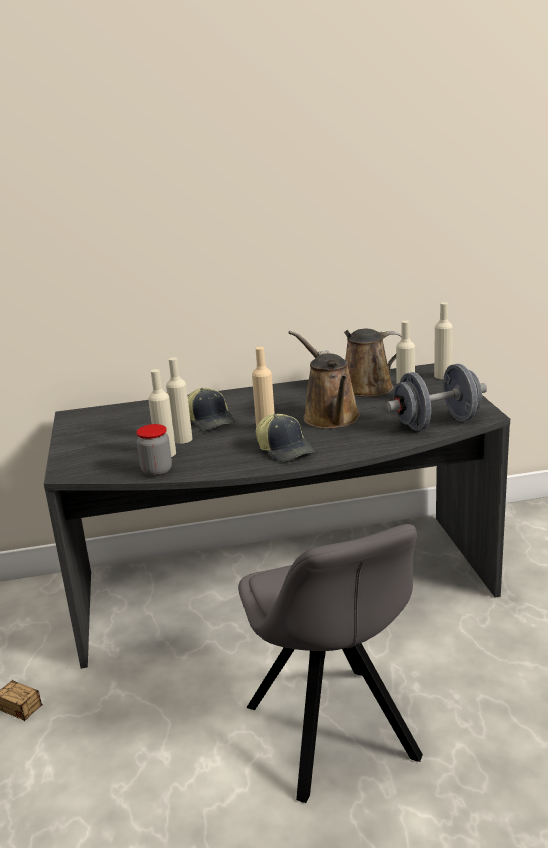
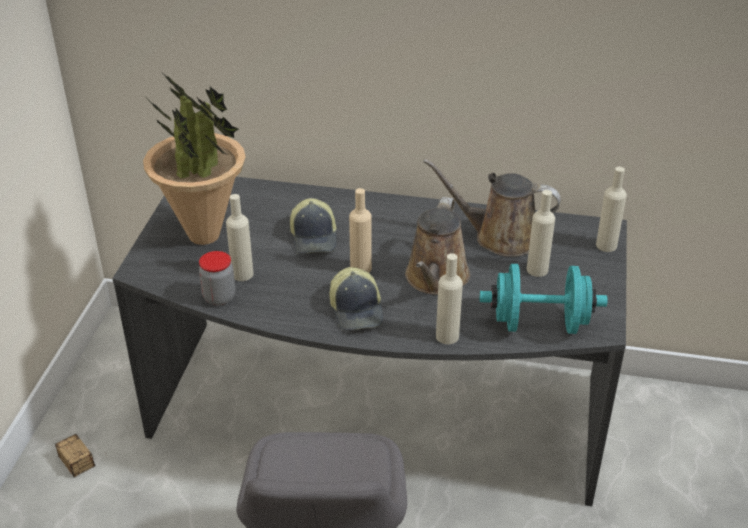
camera: 20 degrees right, 15 degrees up
beige bottle [166,357,192,444] -> beige bottle moved to [436,253,463,344]
grey dumbbell [386,364,487,431] -> turquoise dumbbell [480,264,607,334]
none -> potted plant [143,70,246,245]

